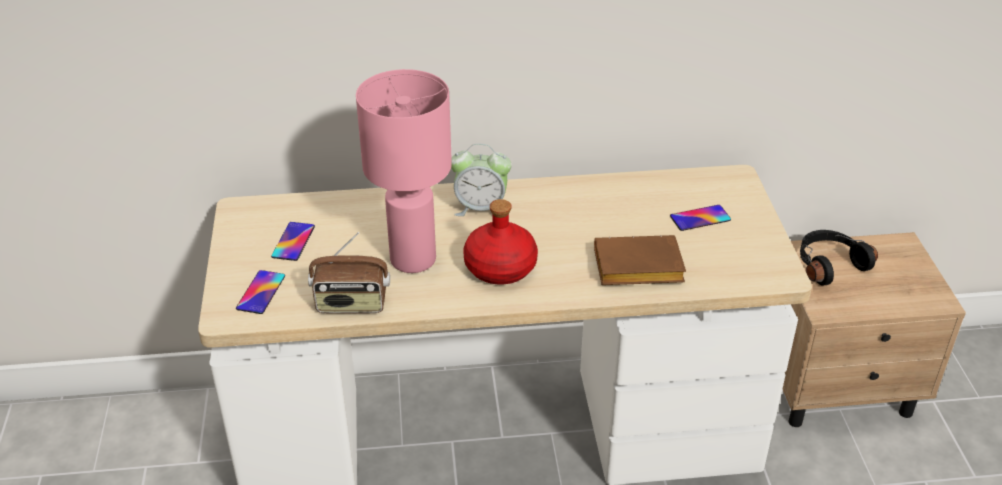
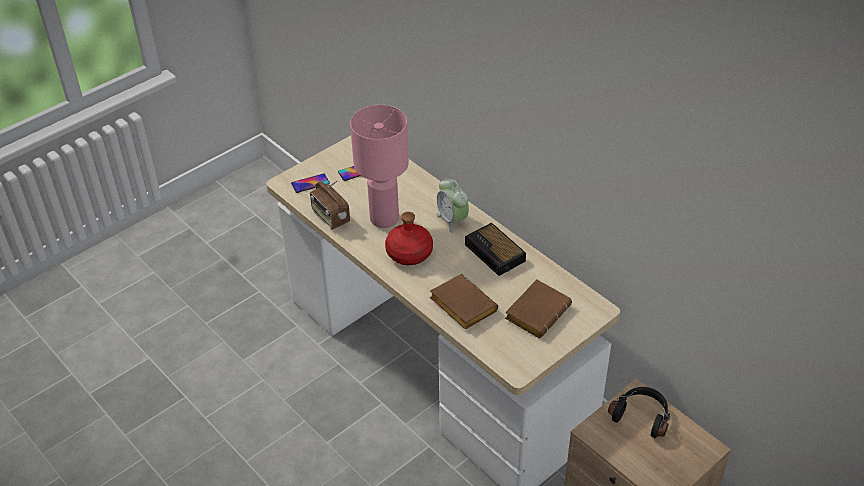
camera: 55 degrees right, 5 degrees up
phone [670,205,731,231] -> brown book [505,280,572,338]
none -> alarm clock [465,223,526,276]

